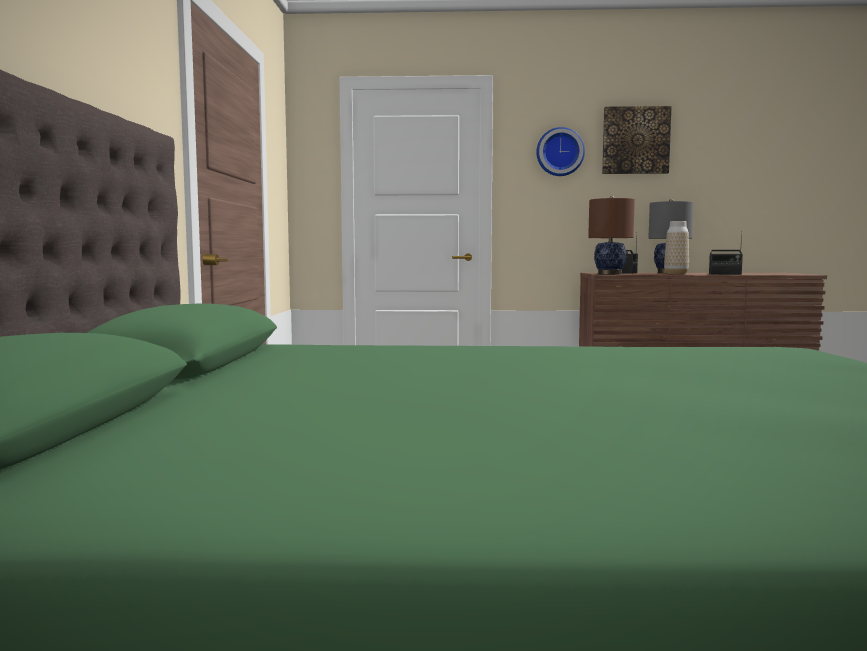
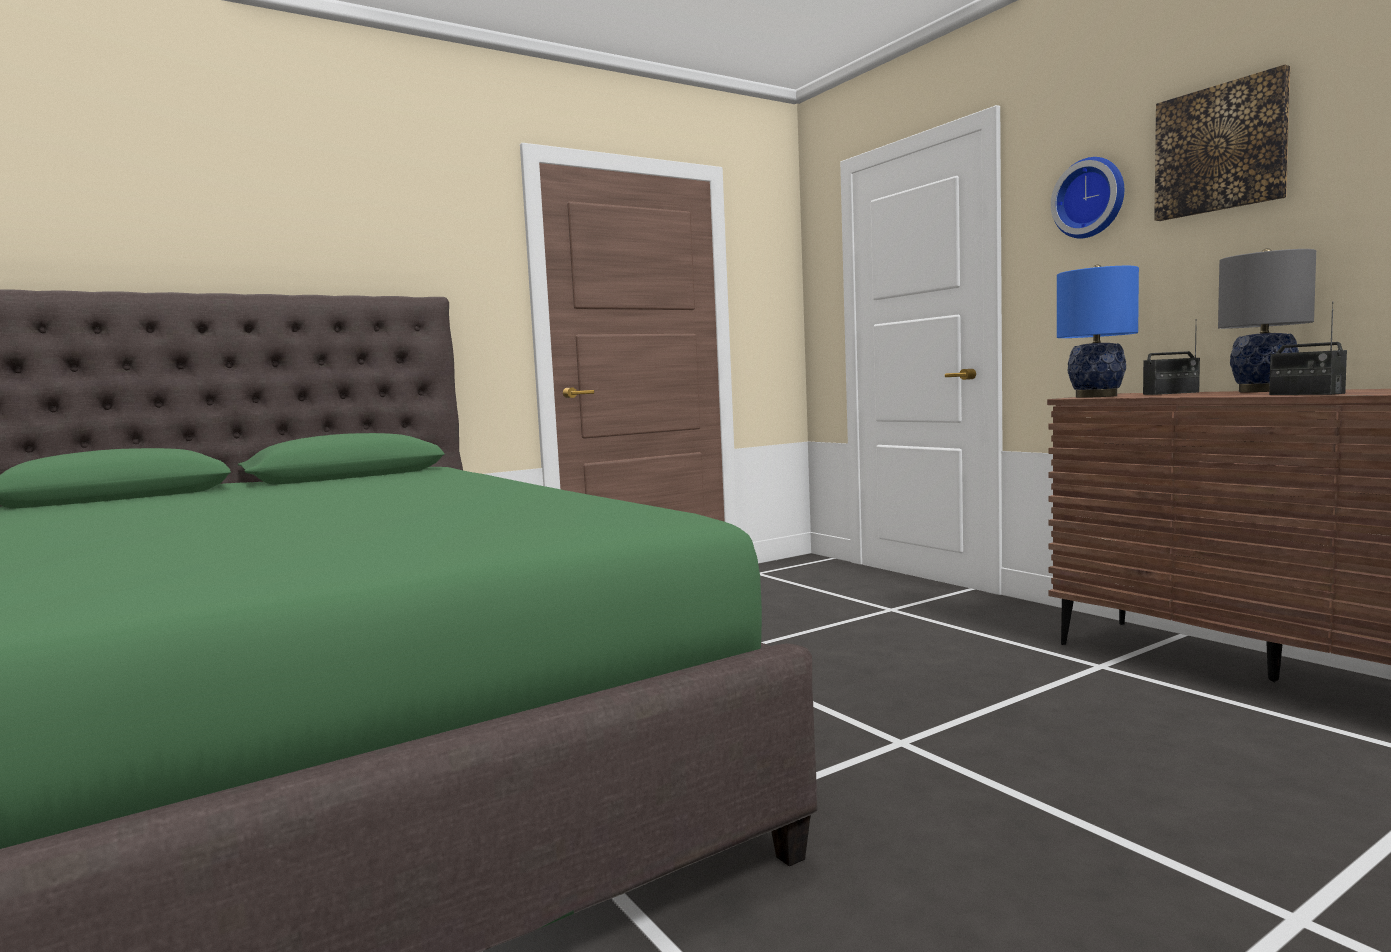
camera: 55 degrees right, 0 degrees up
brown table lamp [588,196,635,274] -> blue table lamp [1057,265,1139,398]
vase [664,221,689,274] -> none

